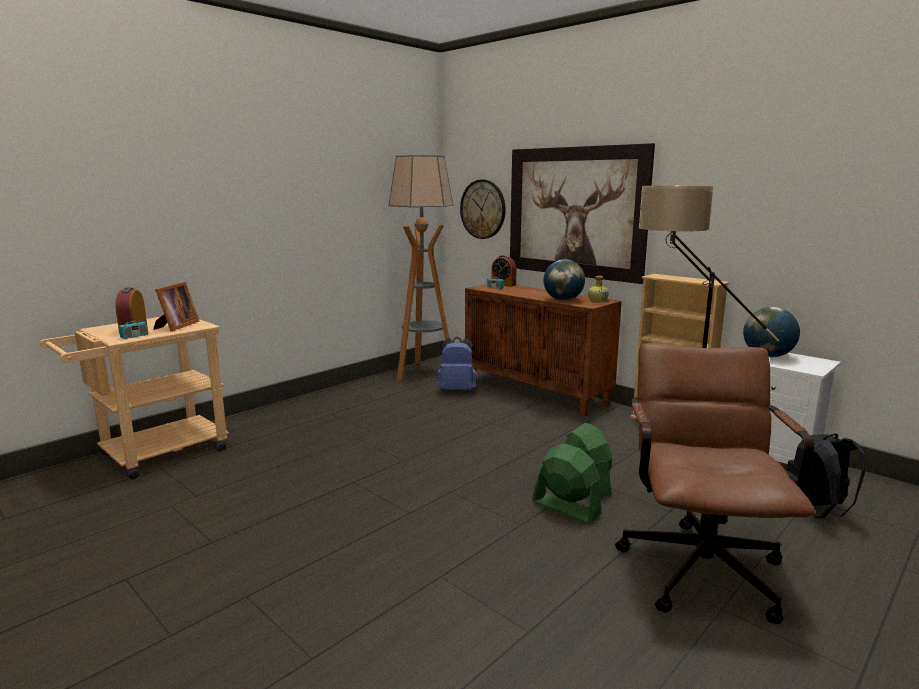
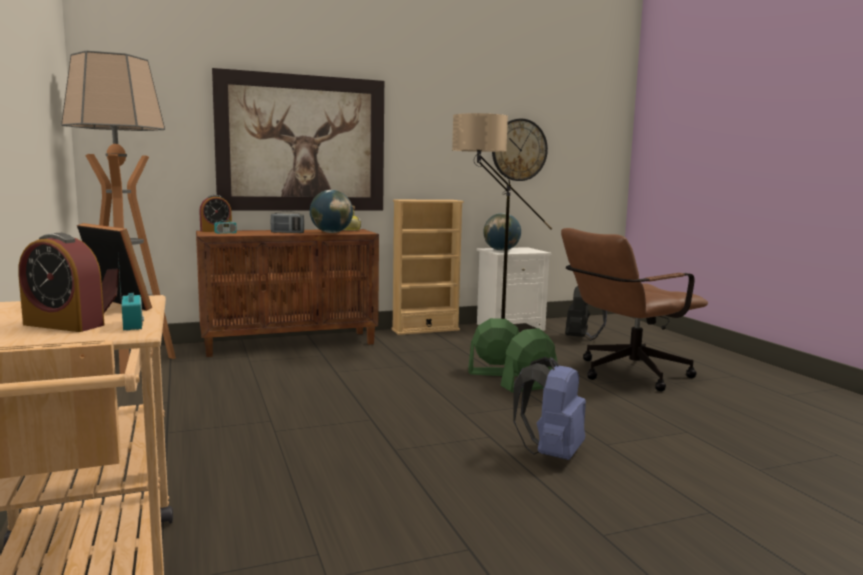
camera: 65 degrees left, 5 degrees down
blue backpack [437,337,477,390] -> blue backpack moved to [513,357,586,460]
wall clock [460,180,506,239] -> wall clock moved to [492,119,548,181]
brown office chair [615,343,815,624] -> brown office chair turned 60 degrees counterclockwise [561,228,708,391]
none -> radio [271,211,304,233]

